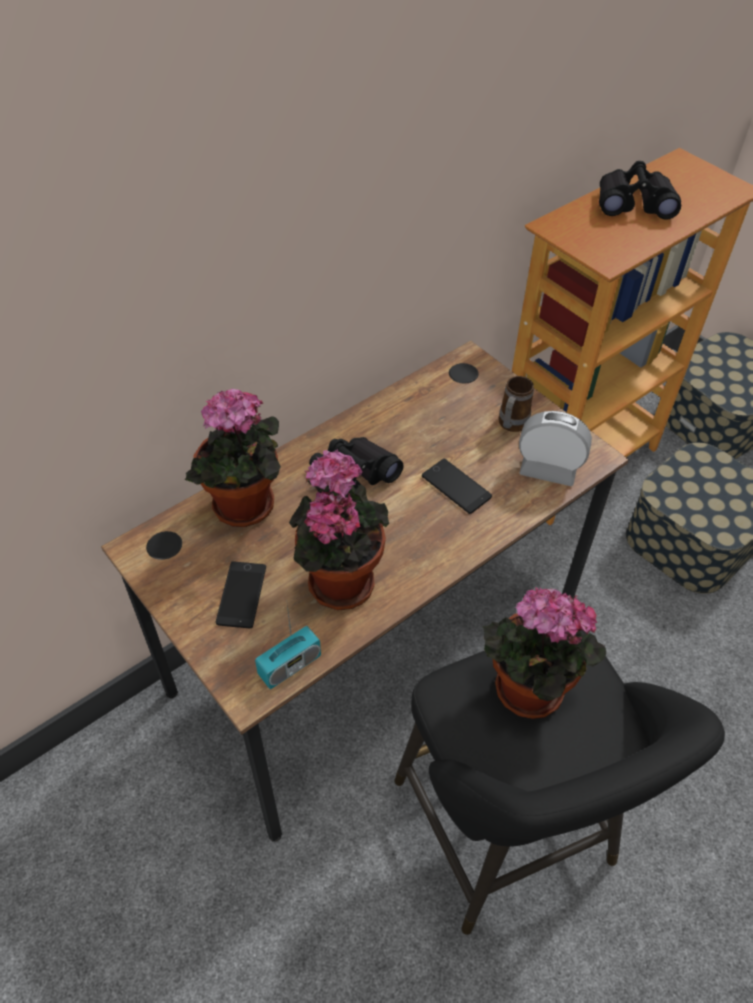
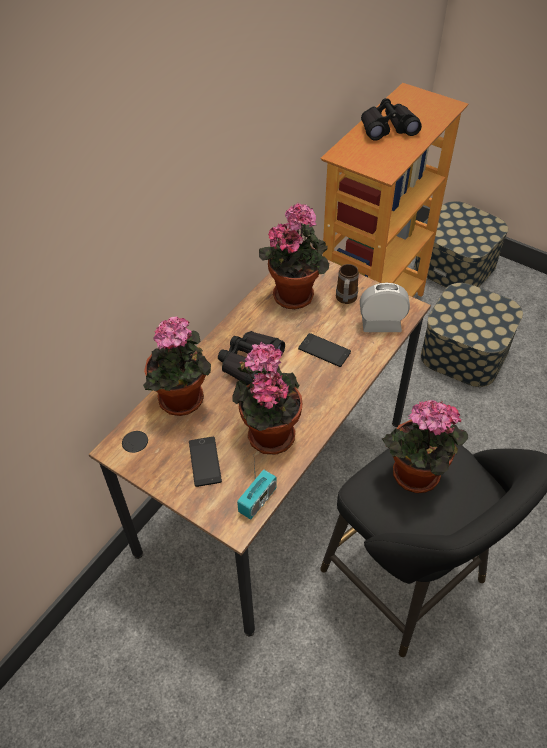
camera: 15 degrees left, 0 degrees up
none -> potted plant [259,203,329,309]

